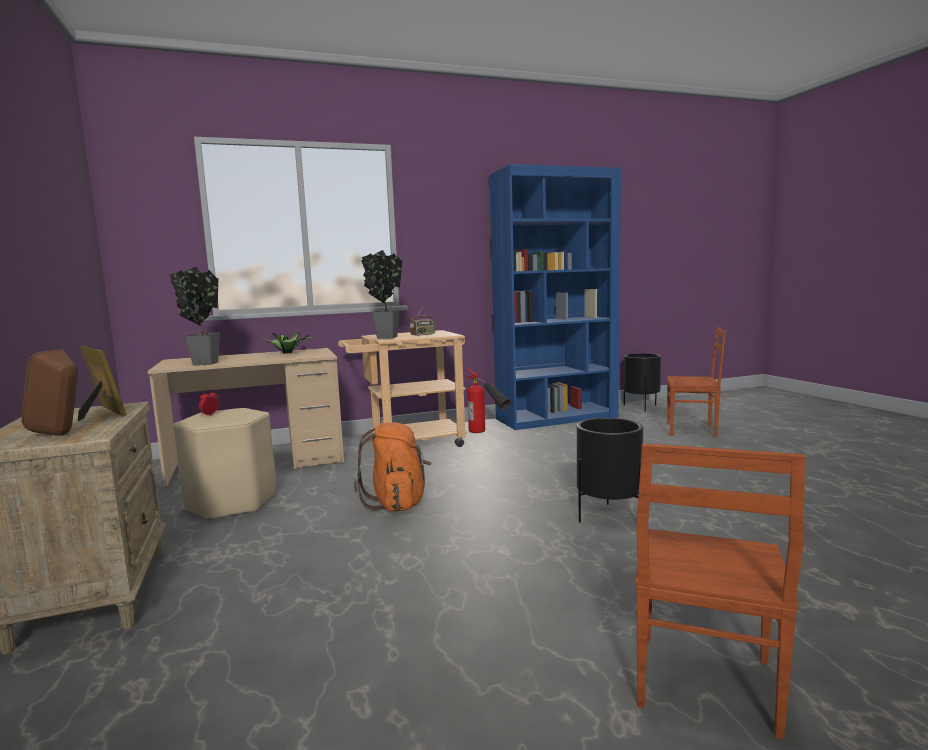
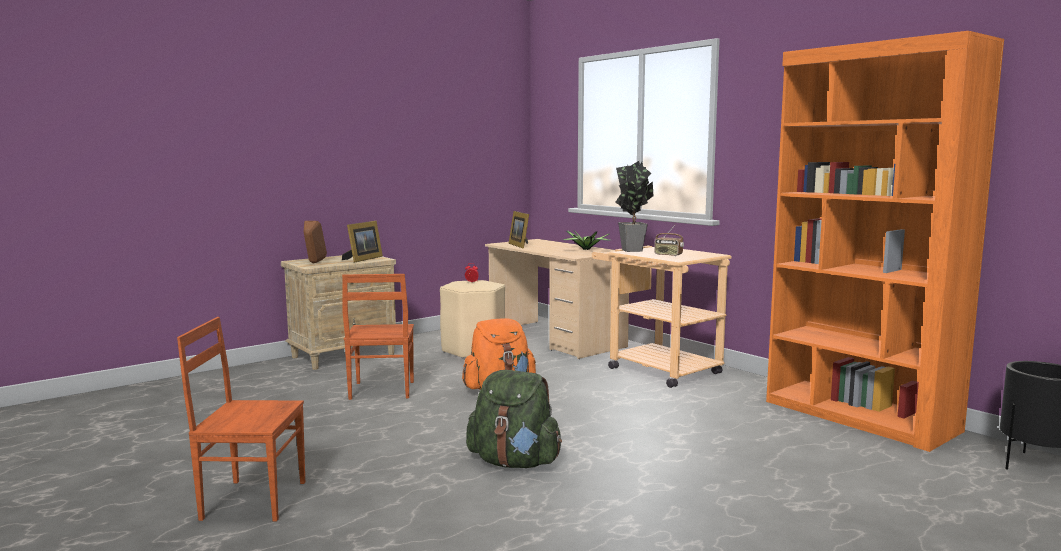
camera: 70 degrees right, 0 degrees up
potted plant [169,266,220,365] -> picture frame [509,211,529,249]
fire extinguisher [465,368,511,433] -> none
blue bookcase [489,164,621,430] -> orange bookcase [766,31,1004,452]
black planter [577,418,643,523] -> green backpack [466,370,562,468]
brown chair [667,327,726,438] -> brown chair moved to [342,274,414,400]

